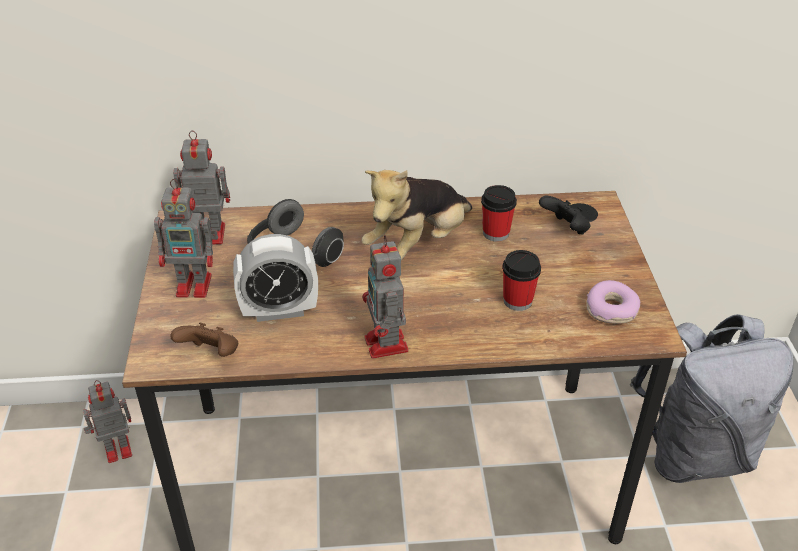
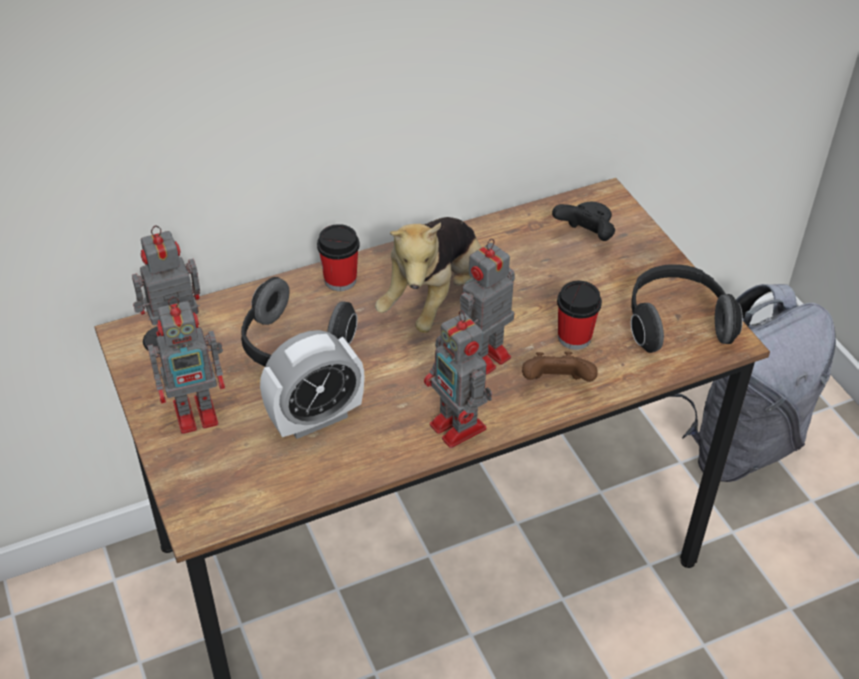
camera: 20 degrees left, 5 degrees up
toy robot [83,380,132,463] -> toy robot moved to [460,238,515,375]
brown game controller [170,322,238,357] -> brown game controller moved to [522,352,598,382]
cup [481,185,517,242] -> cup moved to [317,224,360,291]
donut [586,280,640,324] -> headphones [631,264,743,353]

